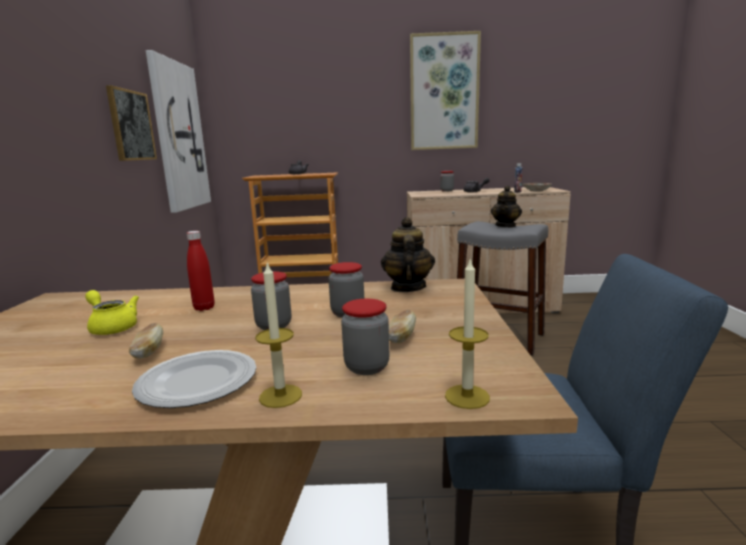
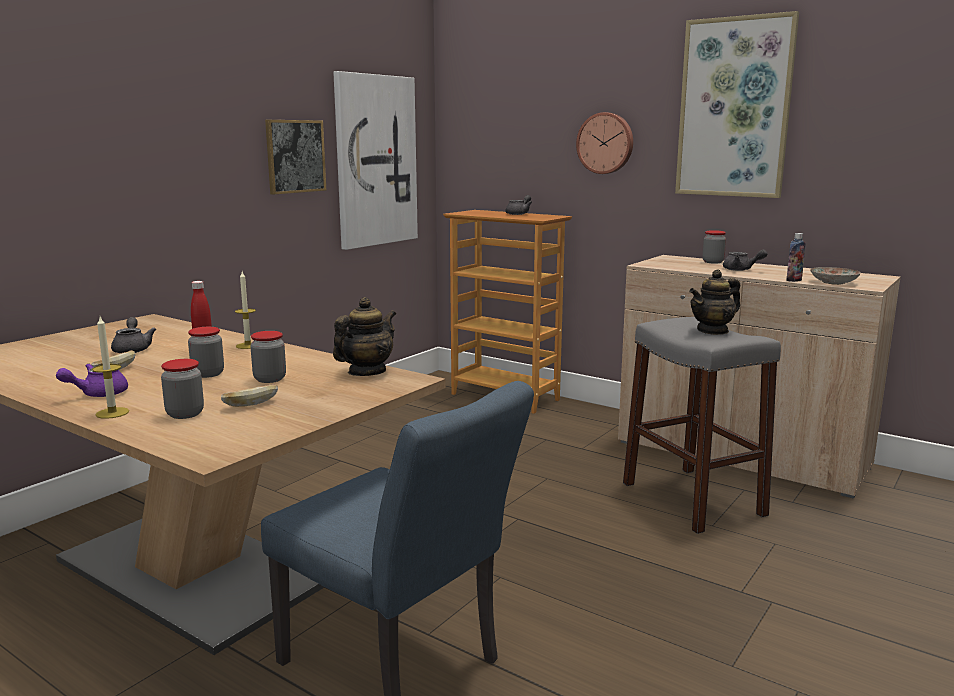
camera: 35 degrees right, 0 degrees up
yellow teapot [85,290,139,335] -> grey teapot [111,317,156,353]
plate [132,350,257,408] -> purple teapot [56,364,128,397]
candle [445,257,490,409] -> candle moved to [235,272,256,349]
none -> wall clock [576,112,633,174]

